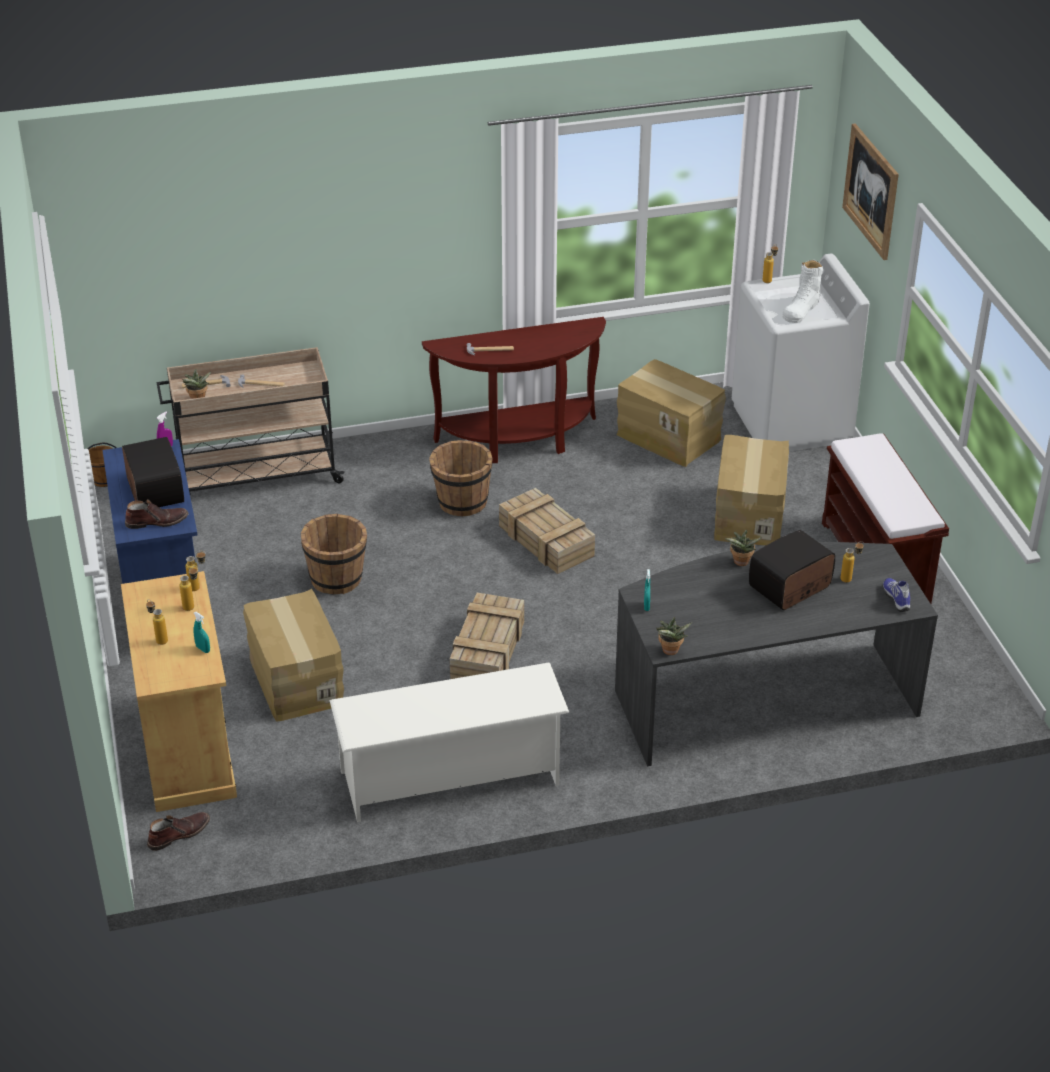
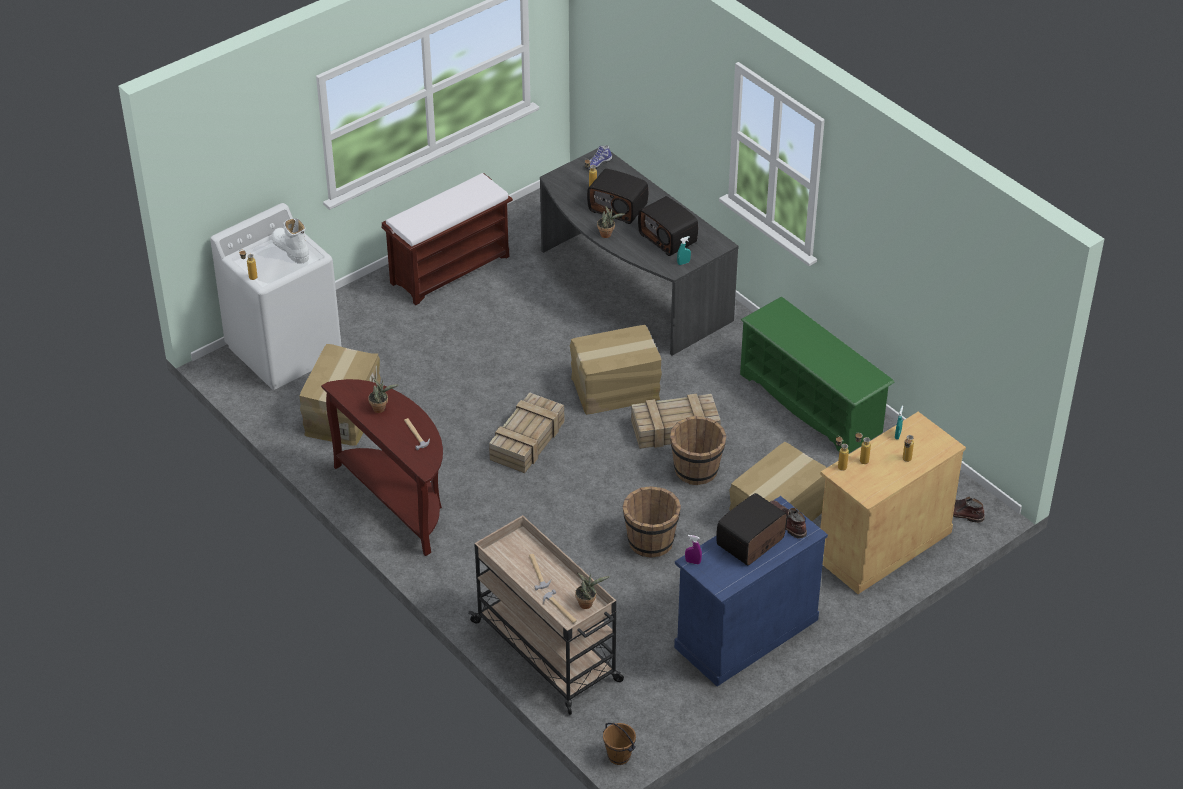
camera: 115 degrees left, 5 degrees up
white shoe rack [330,663,569,822] -> green shoe rack [740,297,895,453]
brown bucket [429,440,493,517] -> brown bucket moved to [670,416,726,485]
potted plant [656,617,692,655] -> potted plant moved to [368,378,399,413]
cardboard box [714,435,789,545] -> cardboard box moved to [570,325,662,415]
white boot [783,260,823,323] -> white boot turned 135 degrees counterclockwise [272,218,309,264]
picture [842,124,899,260] -> none
none -> radio [638,196,698,256]

